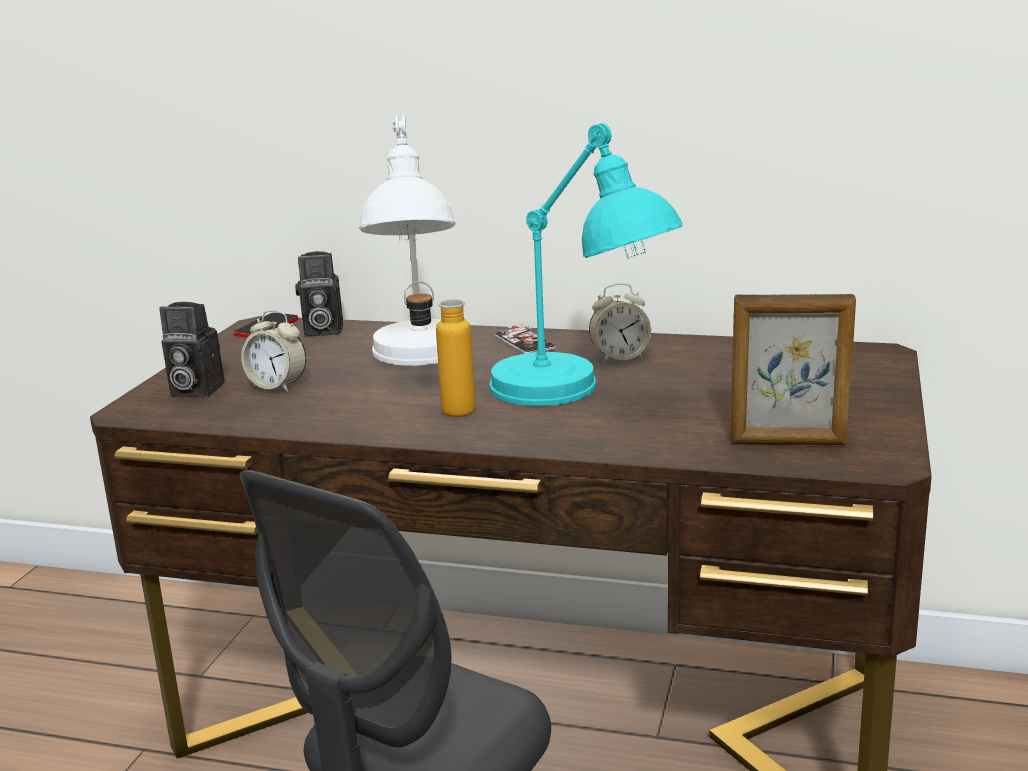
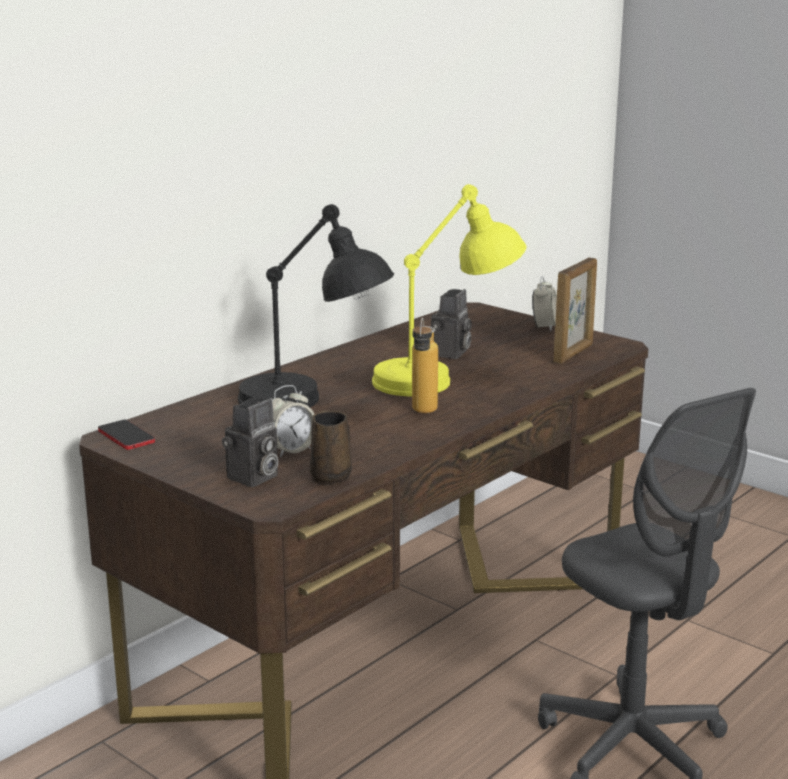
camera: 65 degrees left, 0 degrees up
camera [295,251,343,336] -> camera moved to [431,289,472,359]
white table lamp [359,116,456,366] -> black table lamp [238,204,394,407]
turquoise table lamp [490,123,683,406] -> yellow table lamp [372,184,527,397]
phone [495,324,556,354] -> none
alarm clock [589,283,651,363] -> alarm clock moved to [532,276,557,331]
none -> brown mug [310,411,352,485]

